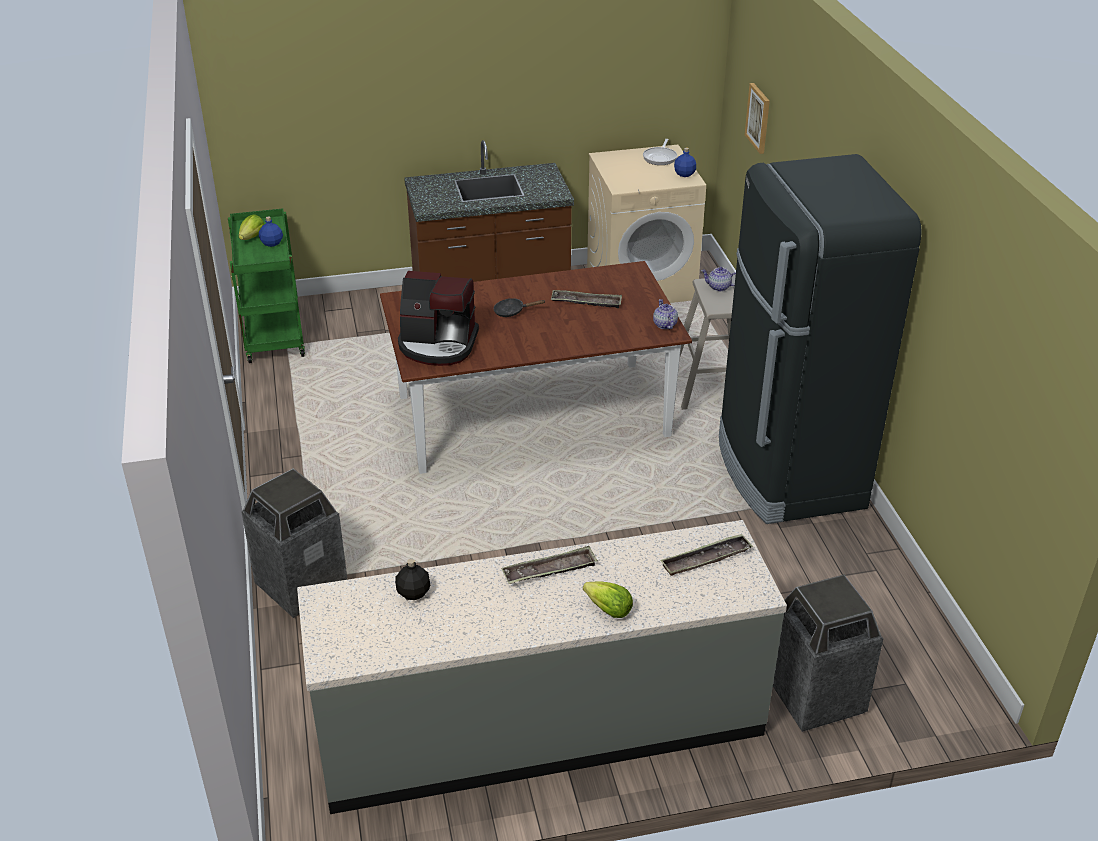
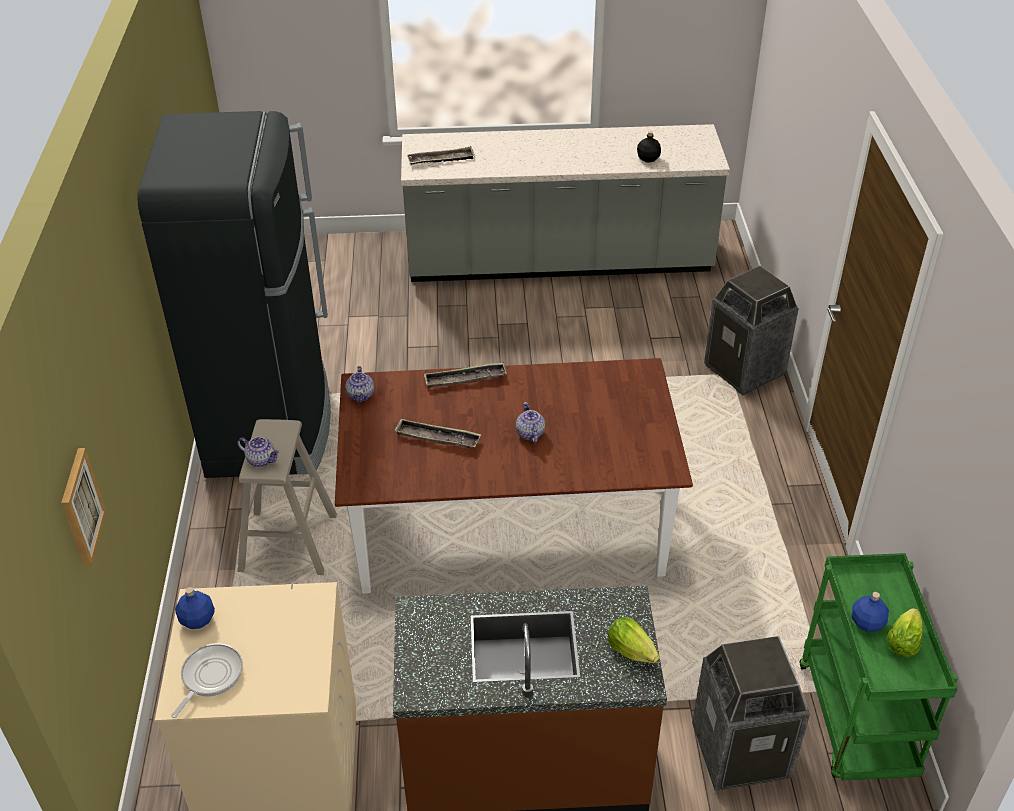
camera: 170 degrees left, 5 degrees up
coffee machine [398,271,479,366] -> none
black frying pan [494,298,546,317] -> teapot [516,402,545,443]
tray [501,546,598,584] -> tray moved to [424,363,507,388]
lettuce [583,582,633,618] -> lettuce moved to [608,617,659,663]
trash can [773,574,883,732] -> trash can moved to [692,636,810,791]

